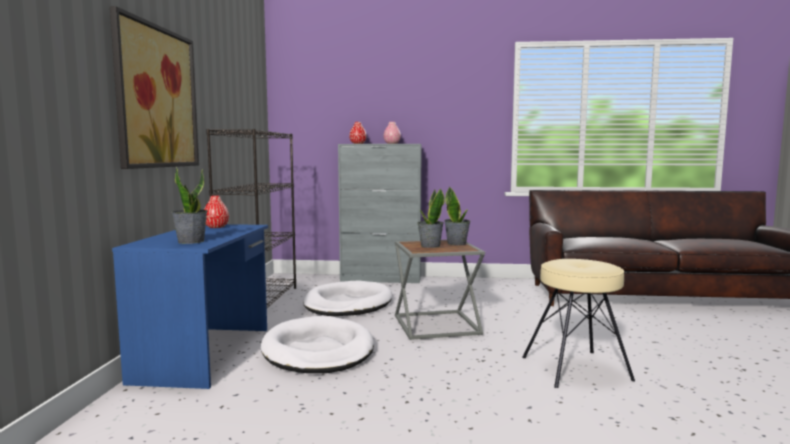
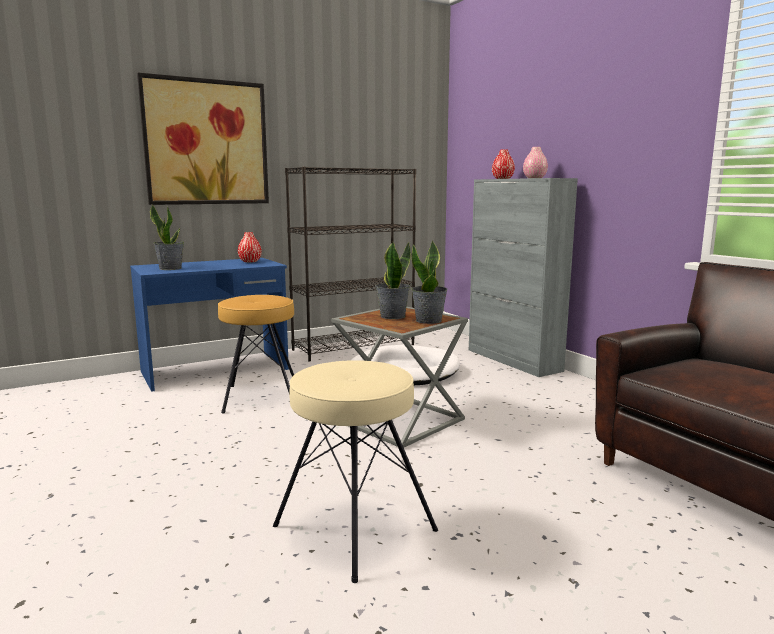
camera: 55 degrees right, 5 degrees up
white dog bed [261,316,374,373] -> brown stool [218,295,294,414]

